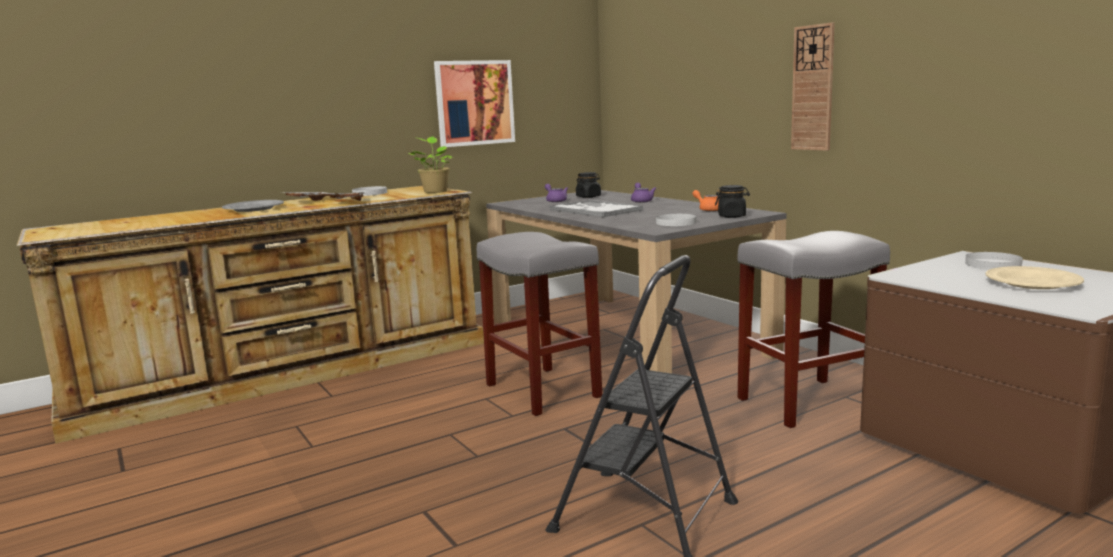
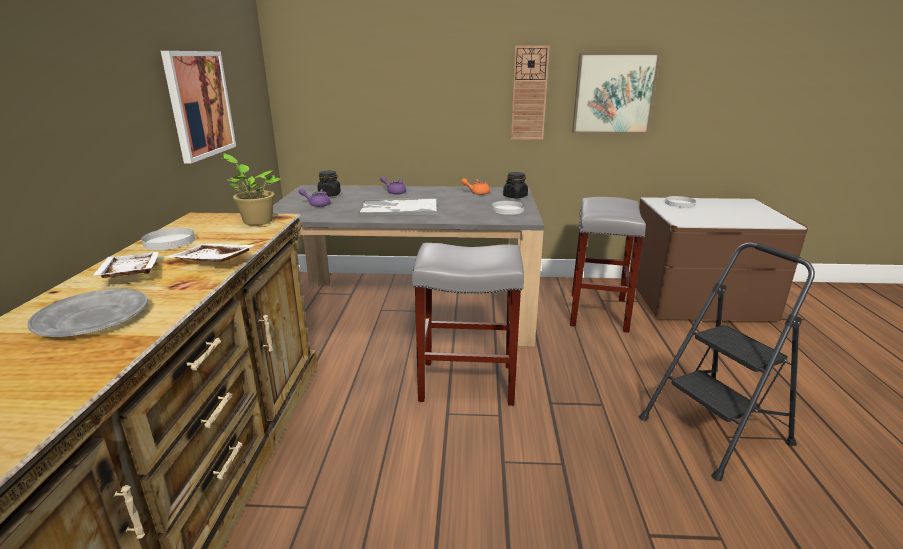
camera: 55 degrees left, 10 degrees up
beige plate [985,266,1084,289] -> none
none -> picture [572,53,660,134]

